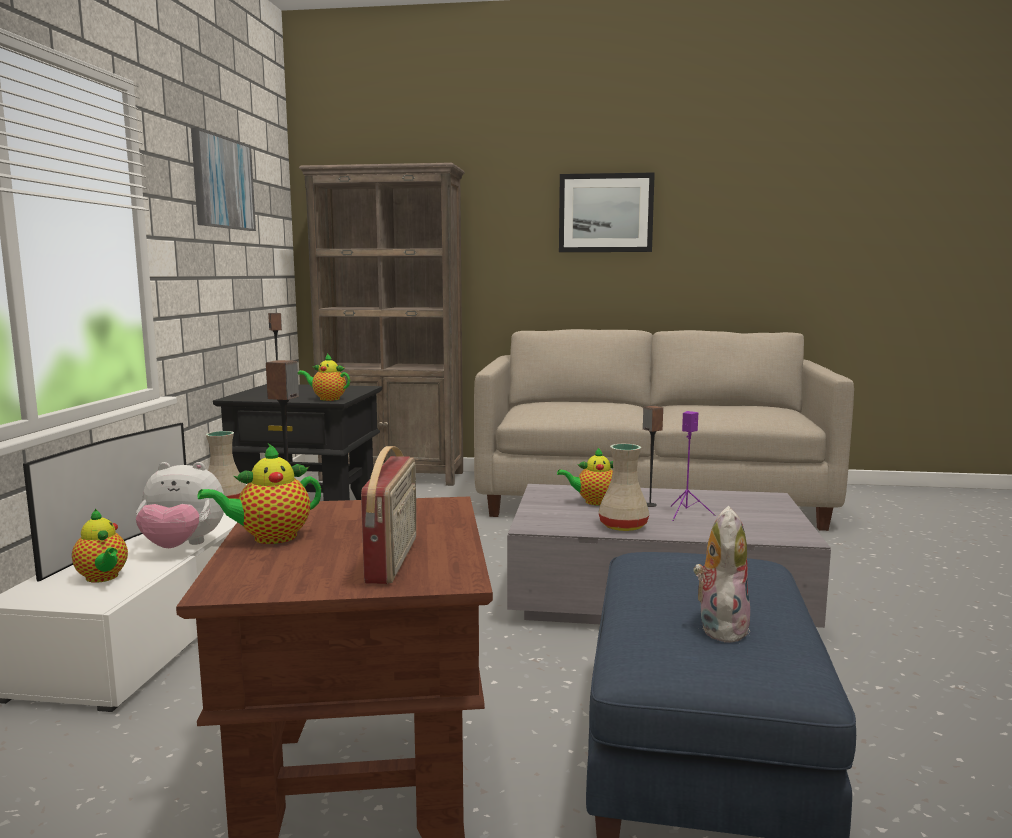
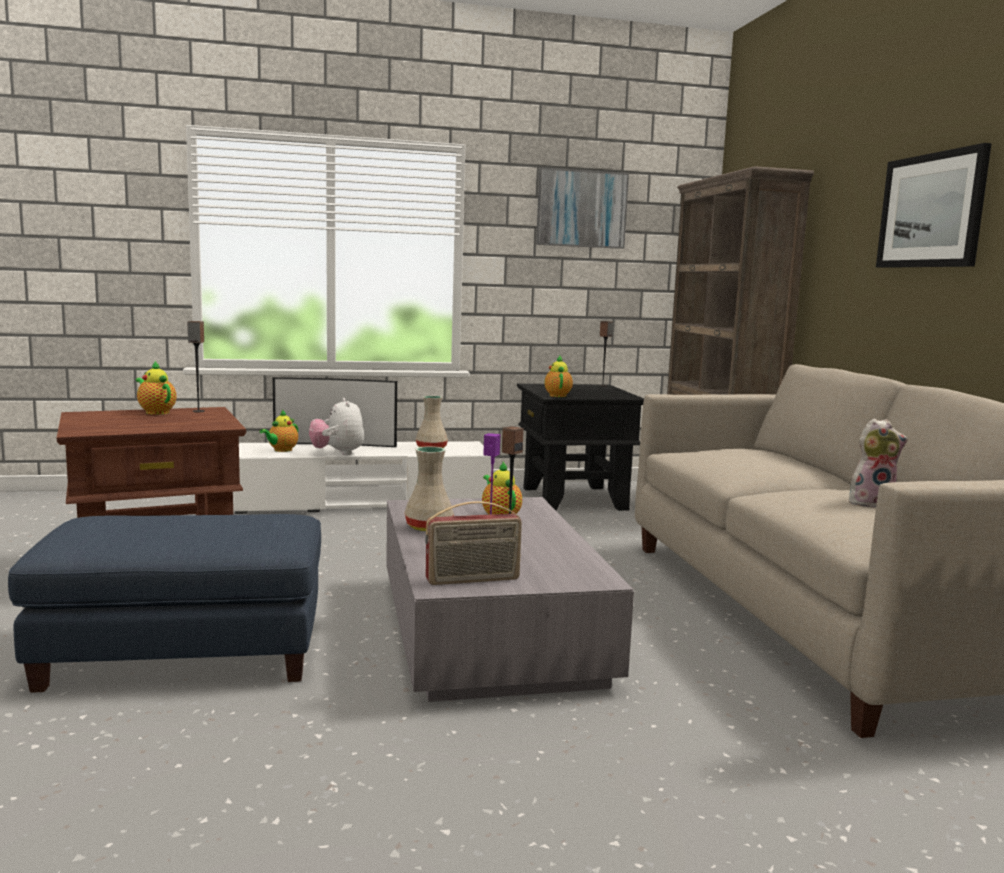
camera: 70 degrees right, 0 degrees up
radio [361,446,416,584] -> radio moved to [425,501,522,585]
plush toy [694,506,750,643] -> plush toy moved to [849,419,908,508]

